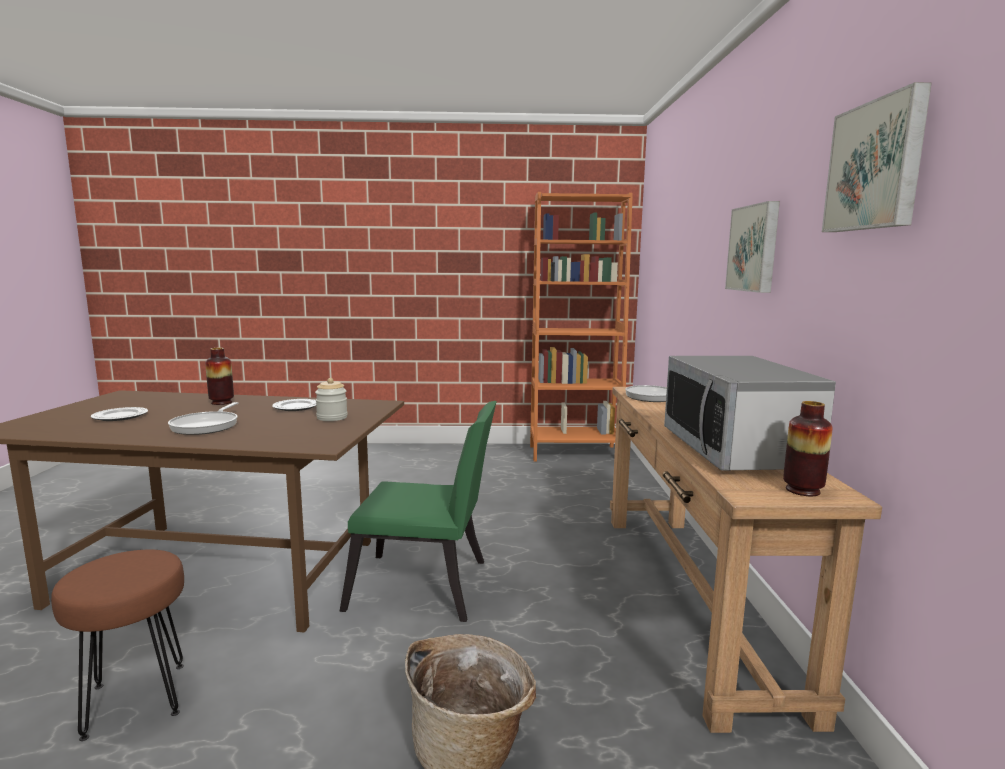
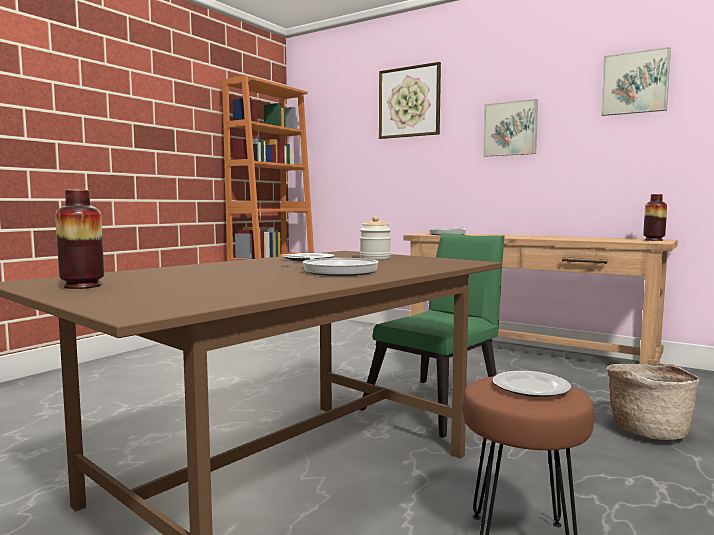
camera: 55 degrees left, 5 degrees down
plate [90,407,148,421] -> plate moved to [492,371,571,397]
vase [205,348,234,405] -> vase moved to [55,190,104,289]
microwave [664,356,836,471] -> none
none -> picture [379,62,441,139]

